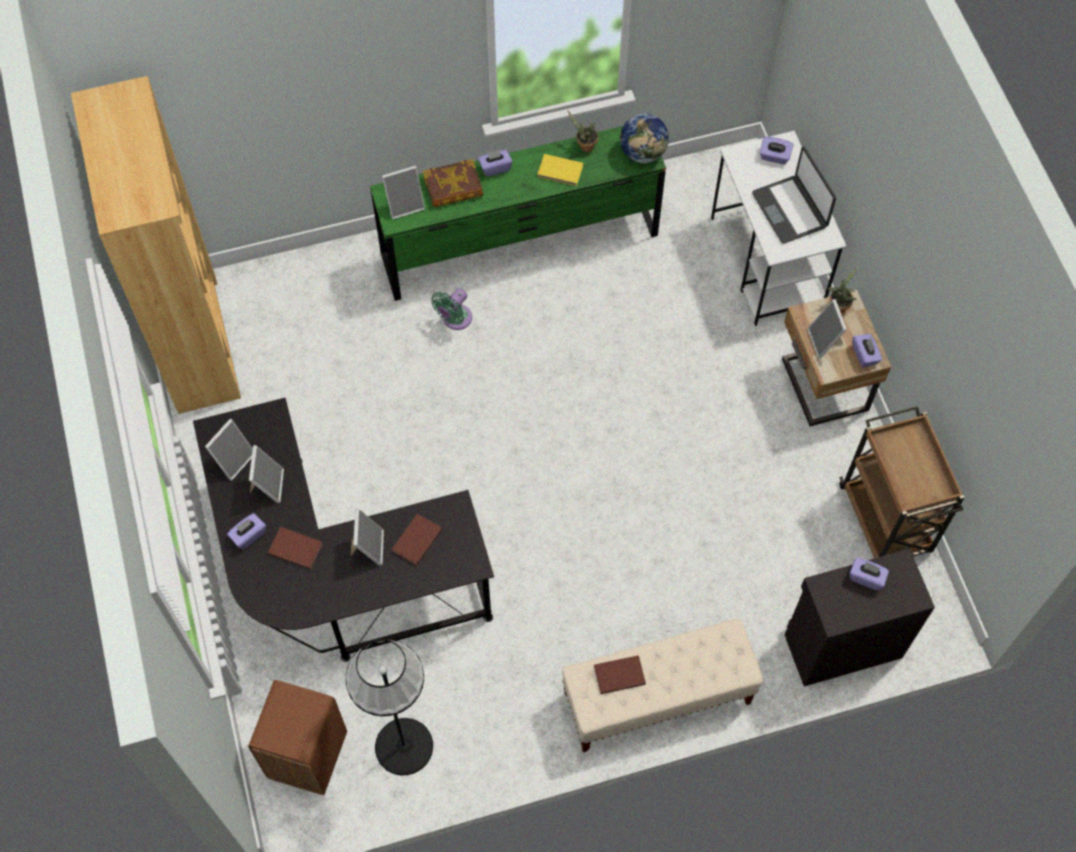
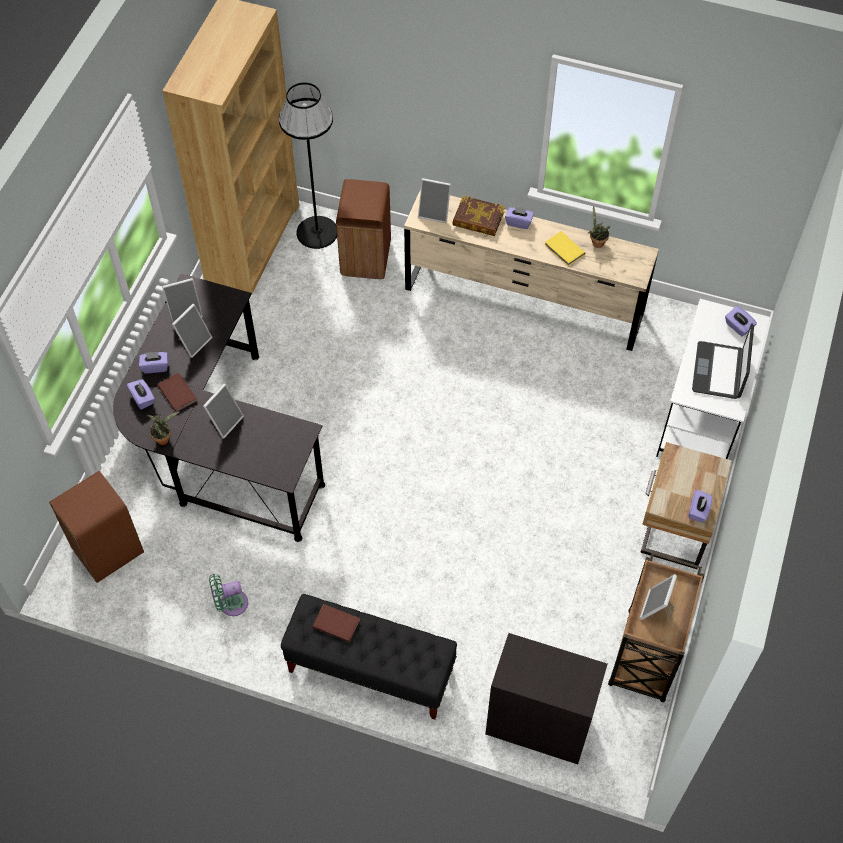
camera: 35 degrees right, 5 degrees down
black floor lamp [346,639,433,776] -> black floor lamp moved to [279,82,337,249]
green dresser [370,126,666,301] -> beige dresser [404,189,659,351]
brown book [392,514,442,566] -> none
green fan [431,288,472,330] -> green fan moved to [209,574,248,616]
beige bench [562,618,763,752] -> black bench [281,594,457,720]
globe [620,113,669,163] -> none
picture frame [807,299,847,359] -> picture frame moved to [640,574,677,621]
potted plant [828,267,858,314] -> potted plant moved to [147,411,180,445]
purple tissue box [850,558,889,591] -> purple tissue box moved to [127,379,155,410]
none -> brown trash can [336,179,391,279]

